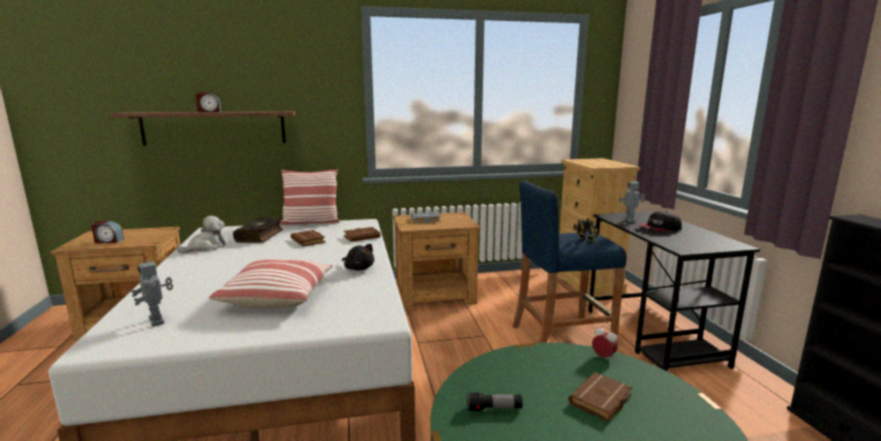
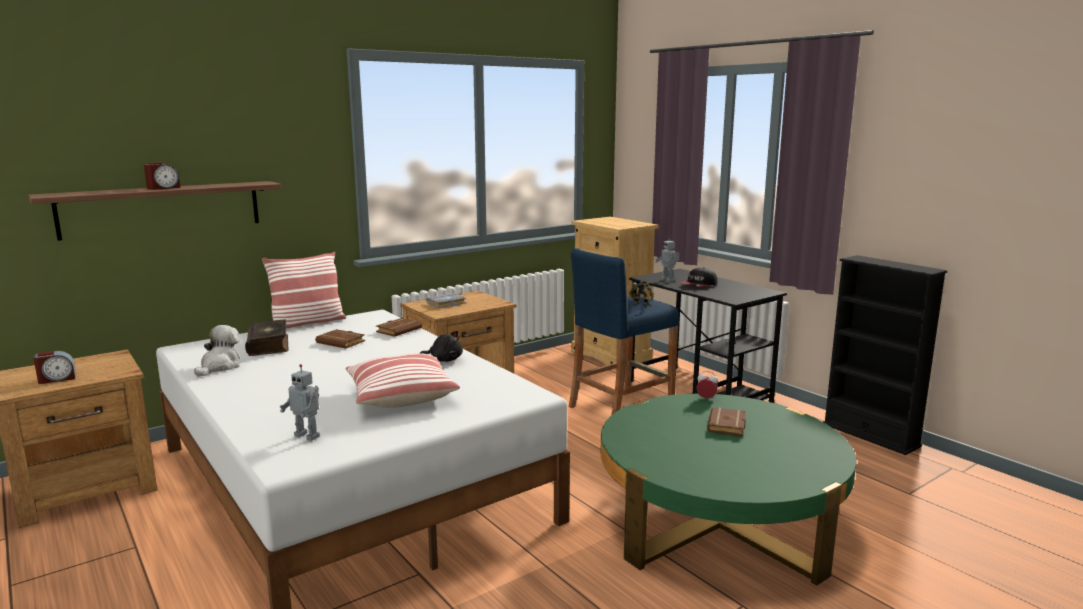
camera: 25 degrees left, 0 degrees up
flashlight [467,392,522,411] -> none

